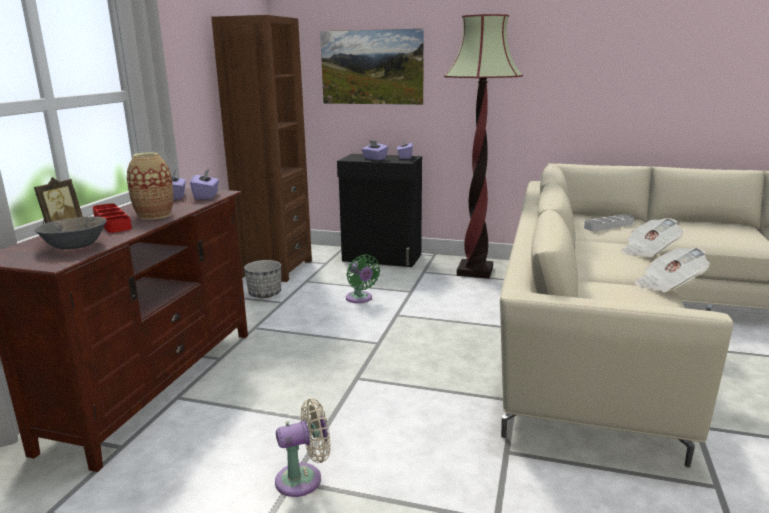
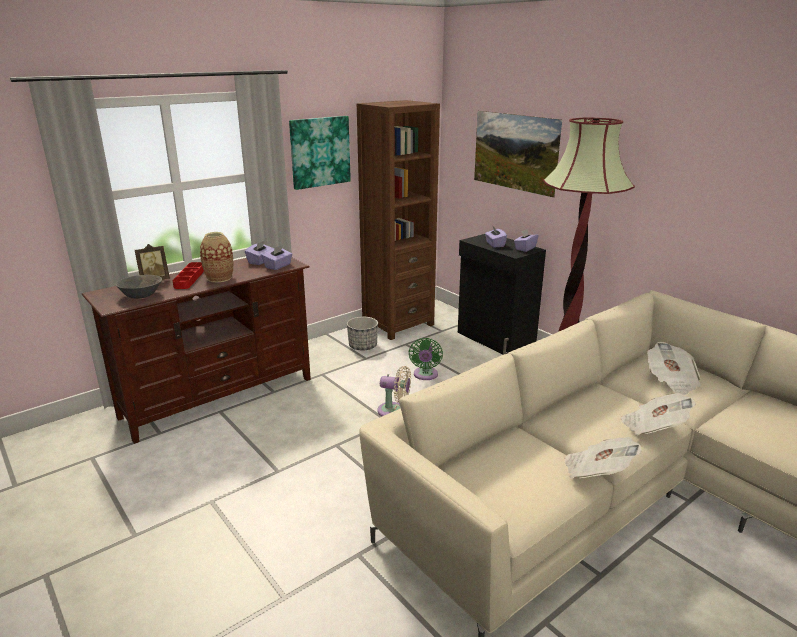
camera: 35 degrees right, 5 degrees up
beige fan [275,399,331,497] -> beige fan moved to [377,366,411,416]
grey tray [584,214,634,231] -> newspaper [647,342,702,396]
none -> picture [289,116,351,190]

